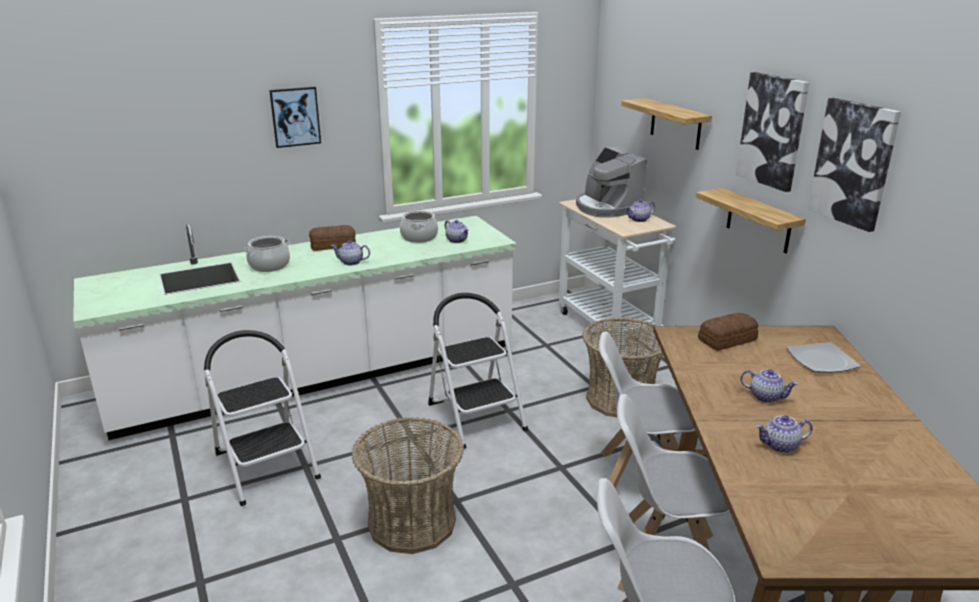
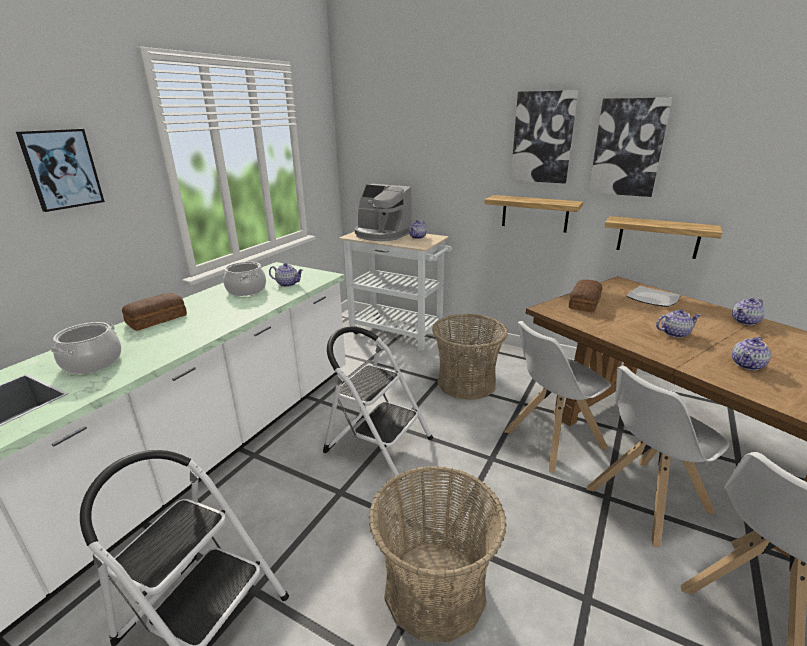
camera: 35 degrees left, 0 degrees up
teapot [331,240,370,266] -> teapot moved to [732,298,765,325]
shelf [621,98,712,150] -> shelf moved to [605,216,722,259]

